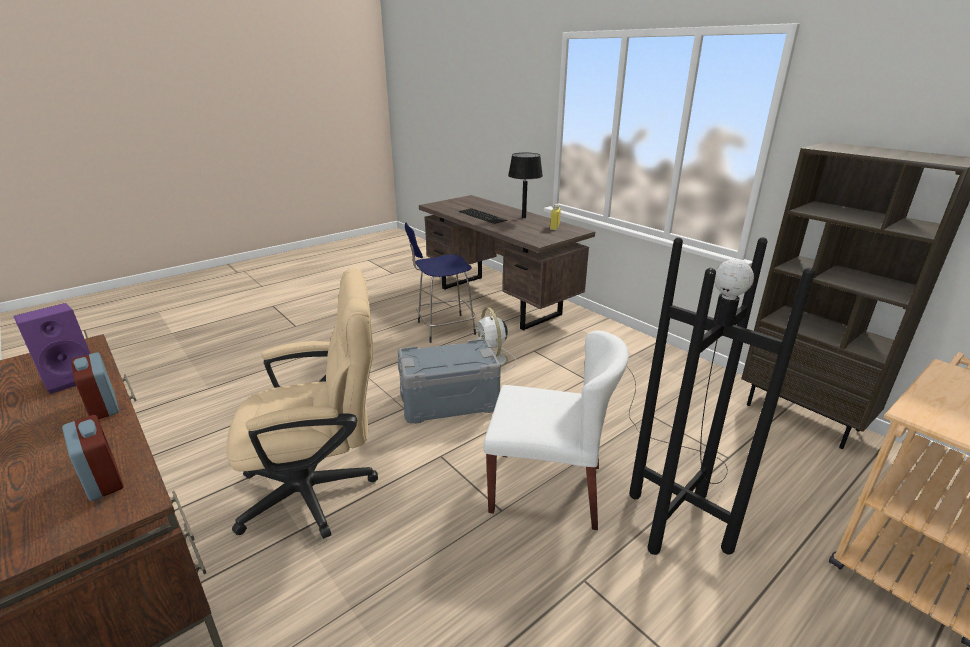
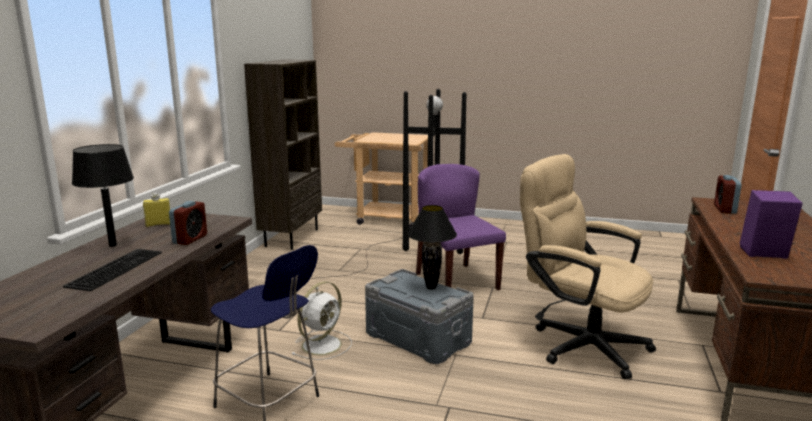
camera: 125 degrees left, 10 degrees down
alarm clock [71,352,119,419] -> alarm clock moved to [169,201,207,245]
white chair [483,331,629,530] -> purple chair [416,164,506,290]
none -> black table lamp [407,205,457,289]

